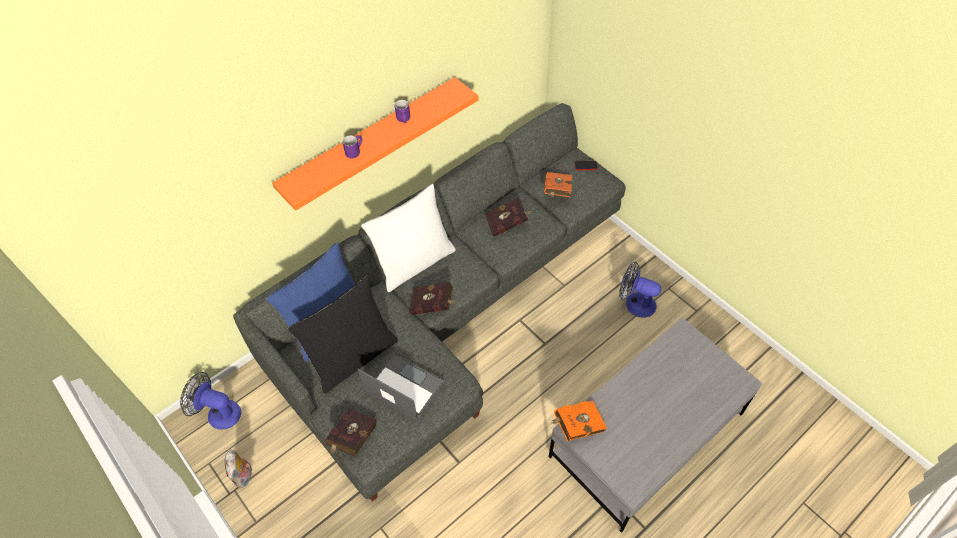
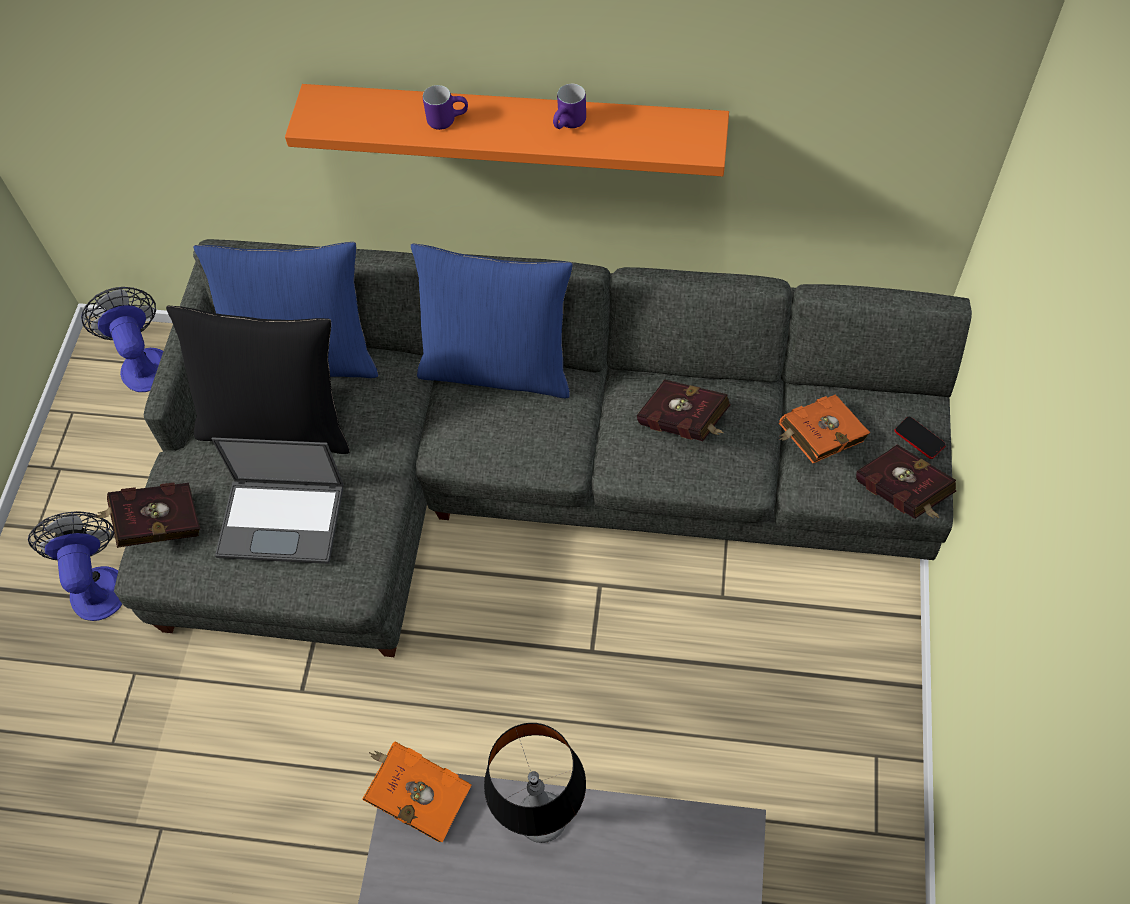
camera: 50 degrees right, 5 degrees up
plush toy [225,450,252,488] -> none
laptop [358,353,445,422] -> laptop turned 105 degrees clockwise [212,437,344,564]
white pillow [361,184,456,292] -> blue pillow [411,243,573,398]
red book [409,282,457,315] -> red book moved to [856,444,956,519]
fan [619,261,661,318] -> fan moved to [28,511,122,621]
none -> table lamp [484,723,586,843]

